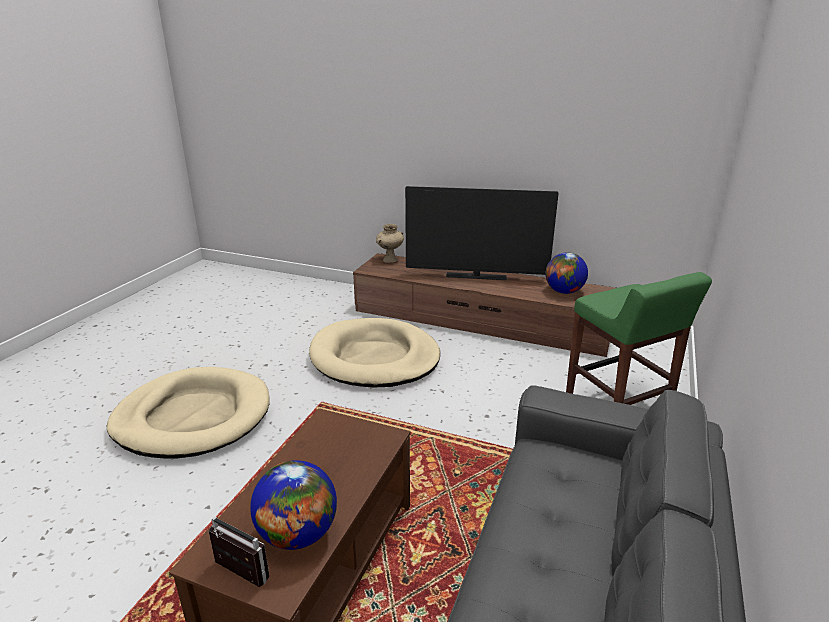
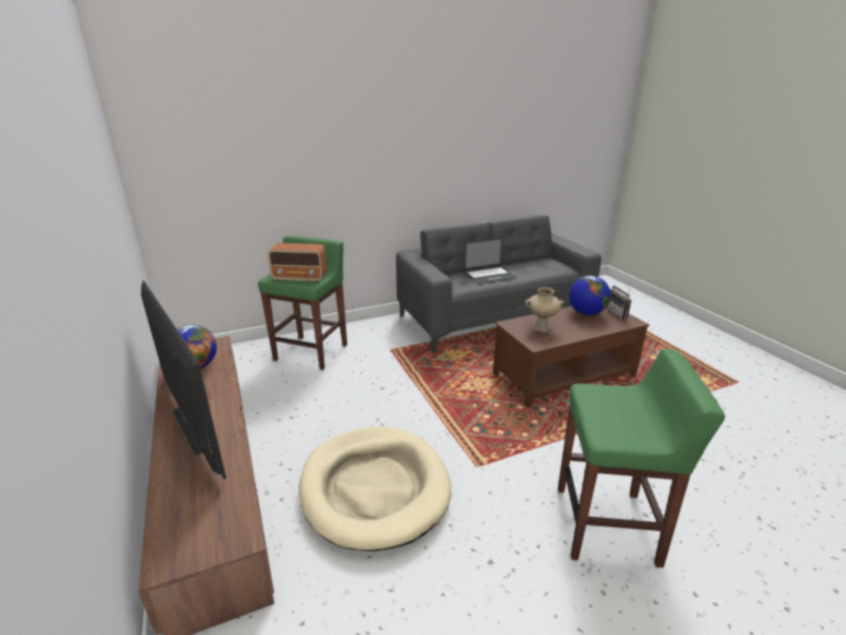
camera: 135 degrees left, 0 degrees up
beige dog bed [107,367,270,459] -> green stool [558,349,725,568]
beige vase [376,224,404,263] -> beige vase moved to [525,287,564,332]
none -> radio [267,243,327,282]
none -> laptop [464,237,516,284]

